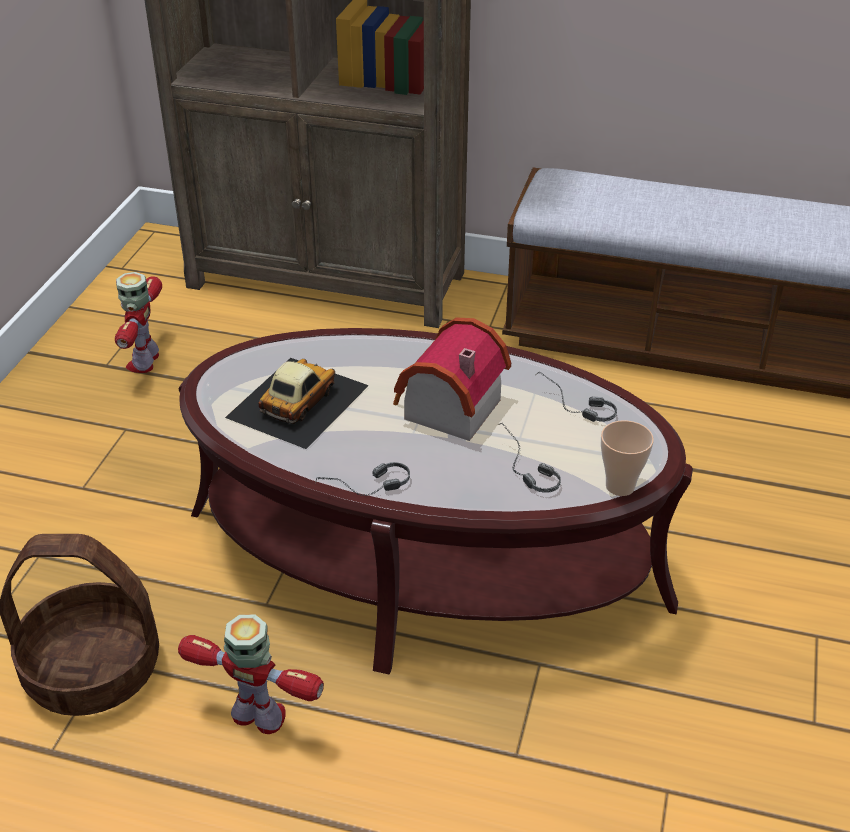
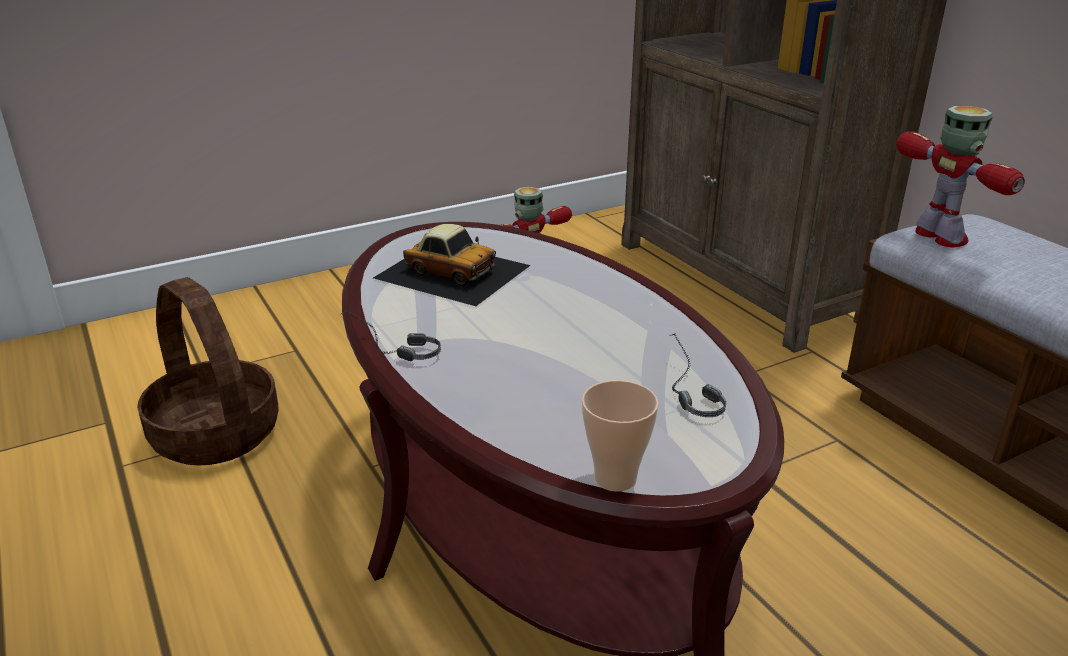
camera: 45 degrees right, 10 degrees down
toy robot [178,615,324,734] -> toy robot moved to [896,106,1025,247]
toy car [225,358,369,449] -> toy car turned 45 degrees clockwise [373,224,531,306]
toy house [393,317,511,441] -> none
headphones [498,423,561,493] -> none

